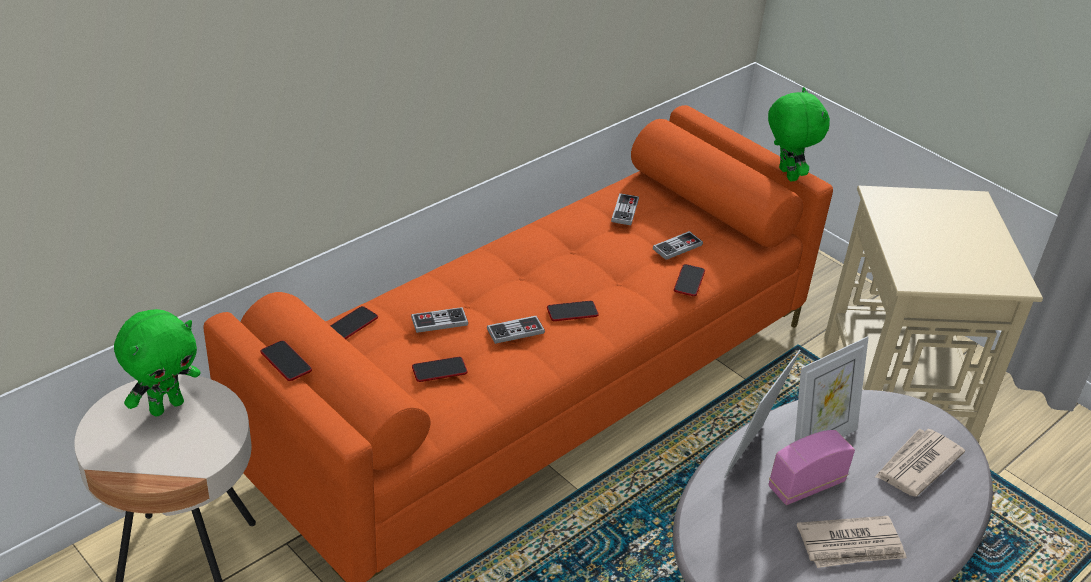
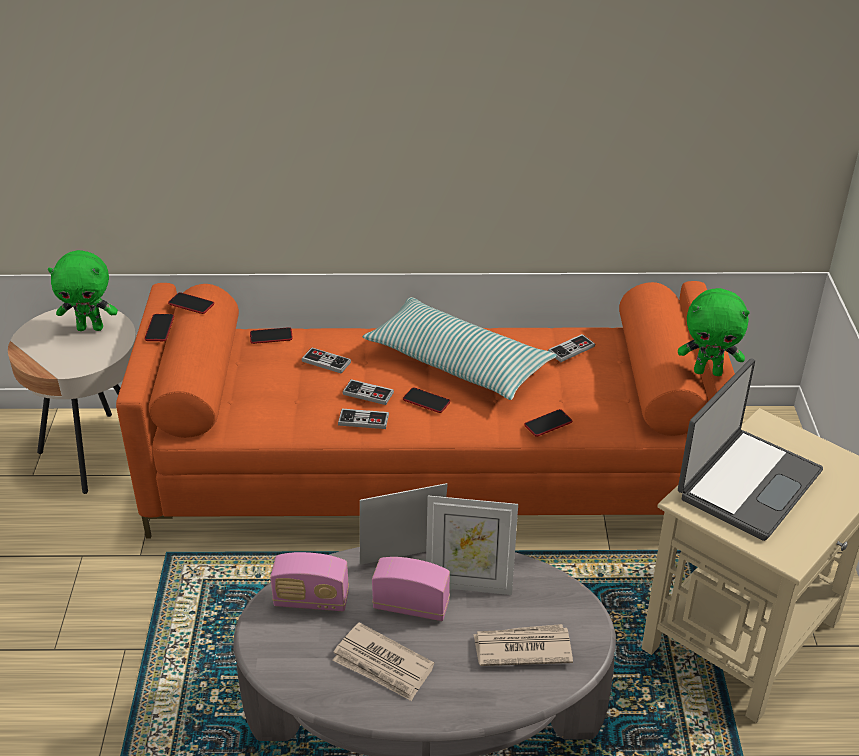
camera: 45 degrees right, 0 degrees up
phone [412,357,468,382] -> phone moved to [168,292,214,314]
game controller [653,231,703,260] -> game controller moved to [338,409,389,429]
green plush toy [768,87,830,182] -> green plush toy turned 75 degrees clockwise [678,288,750,376]
none -> radio [270,552,349,611]
none -> pillow [362,297,557,400]
none -> laptop [678,359,823,541]

